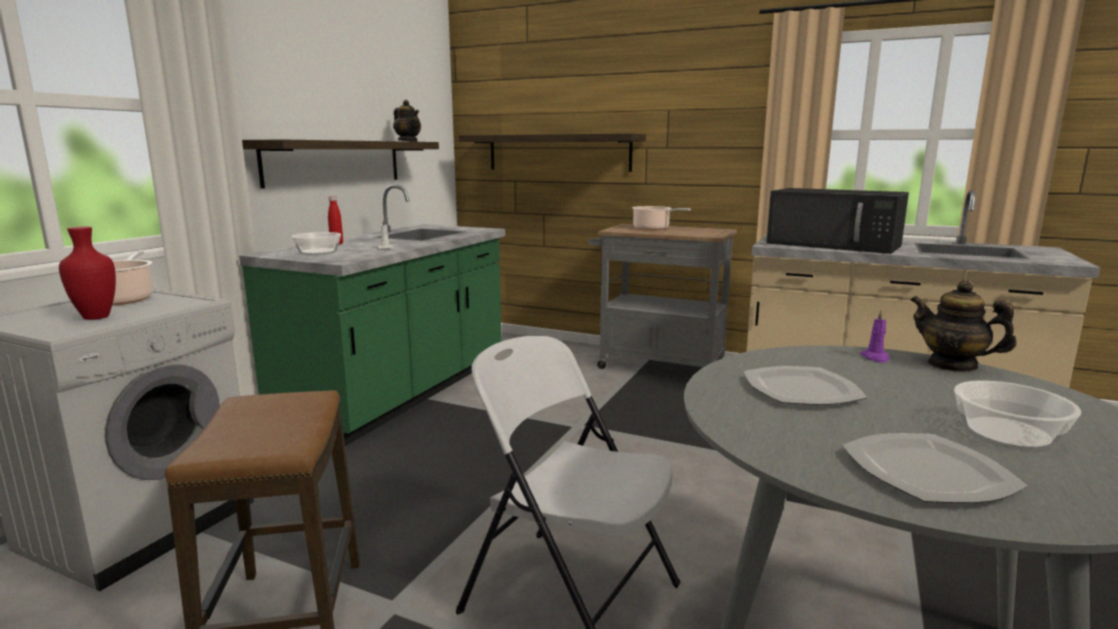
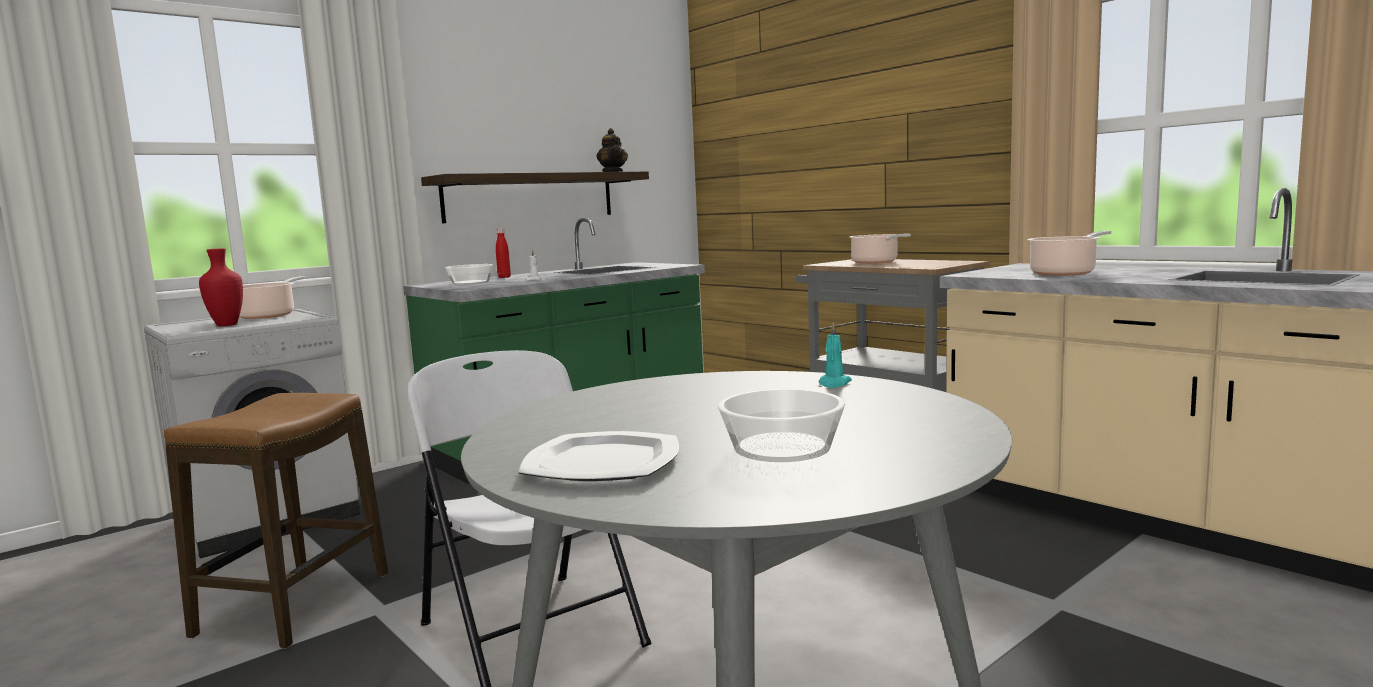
camera: 25 degrees right, 5 degrees down
shelf [459,133,646,172] -> none
plate [744,366,867,405] -> none
black microwave [766,188,909,254] -> cooking pot [1027,231,1111,276]
purple candle [860,310,890,363] -> turquoise candle [819,322,852,388]
teapot [910,280,1016,372] -> none

